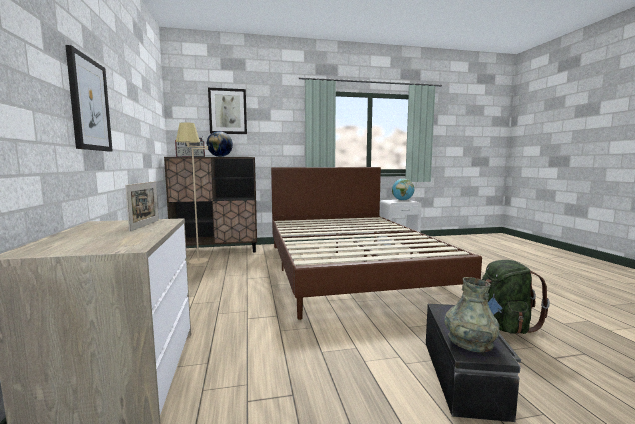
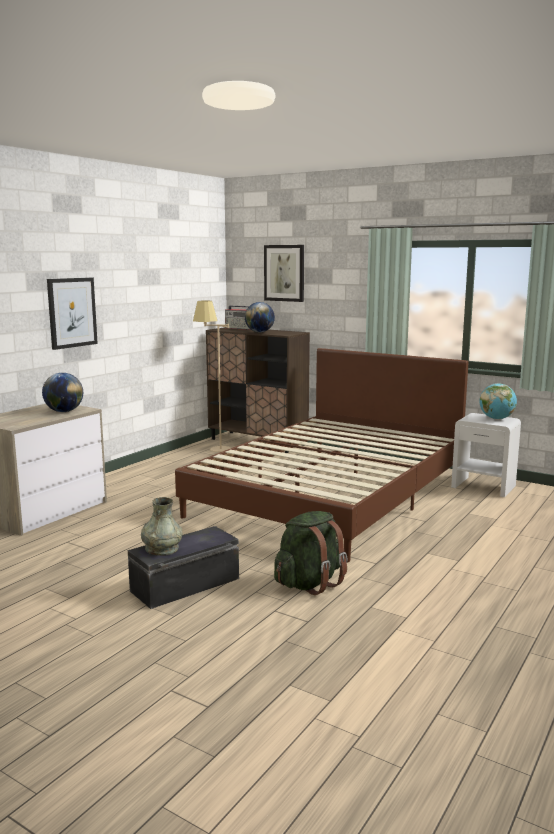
camera: 45 degrees right, 5 degrees up
picture frame [125,181,159,232] -> globe [42,373,83,412]

